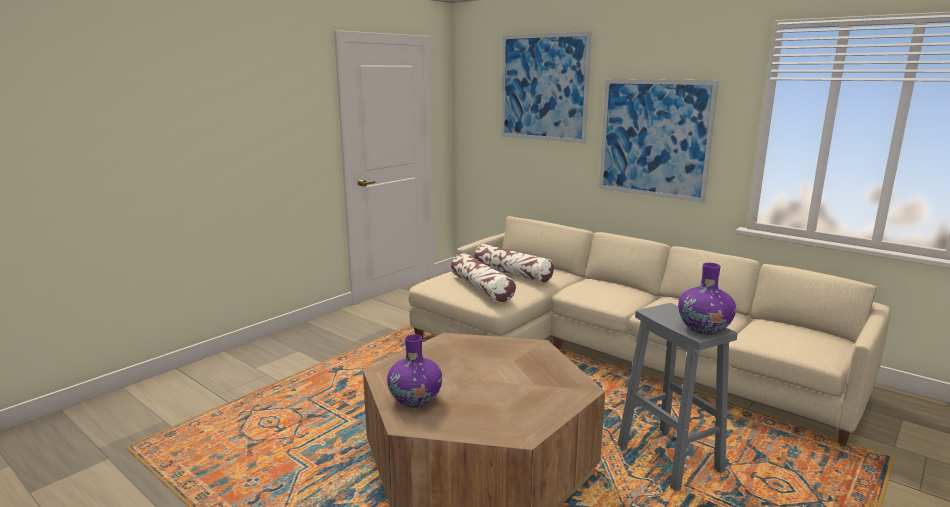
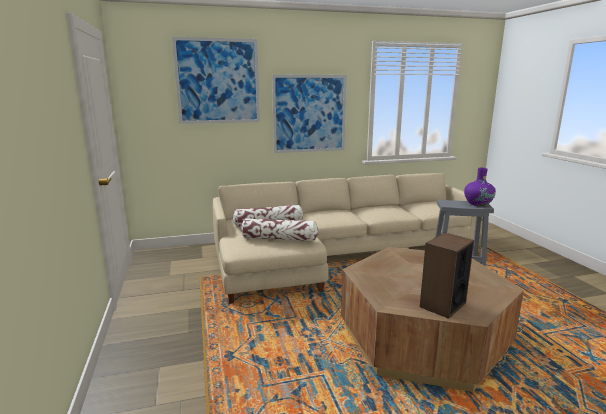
camera: 55 degrees left, 0 degrees up
purple vase [387,334,442,408] -> speaker [420,233,474,319]

